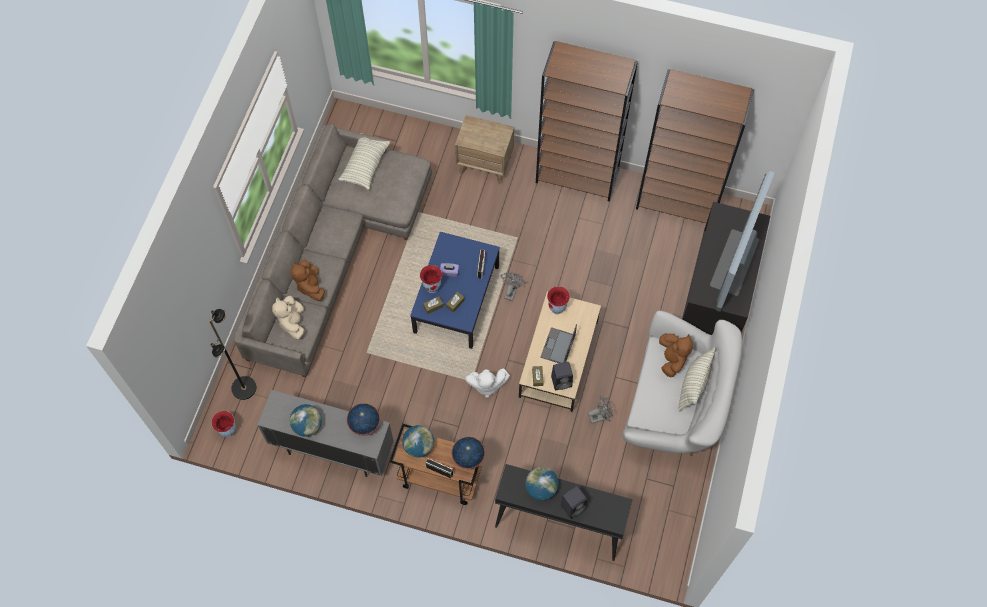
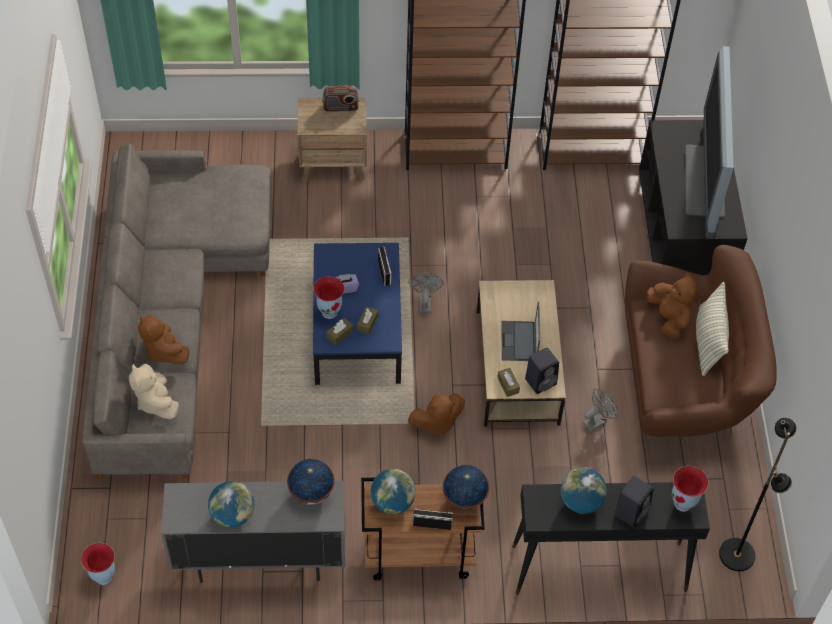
camera: 20 degrees left, 10 degrees down
black floor lamp [209,309,256,400] -> black floor lamp moved to [719,418,797,571]
pillow [338,133,390,190] -> none
white plush toy [465,369,510,397] -> brown plush toy [408,393,465,437]
vase [547,286,570,314] -> vase moved to [672,466,708,512]
white sofa [622,311,742,456] -> brown sofa [625,245,777,439]
none -> radio [322,85,359,112]

